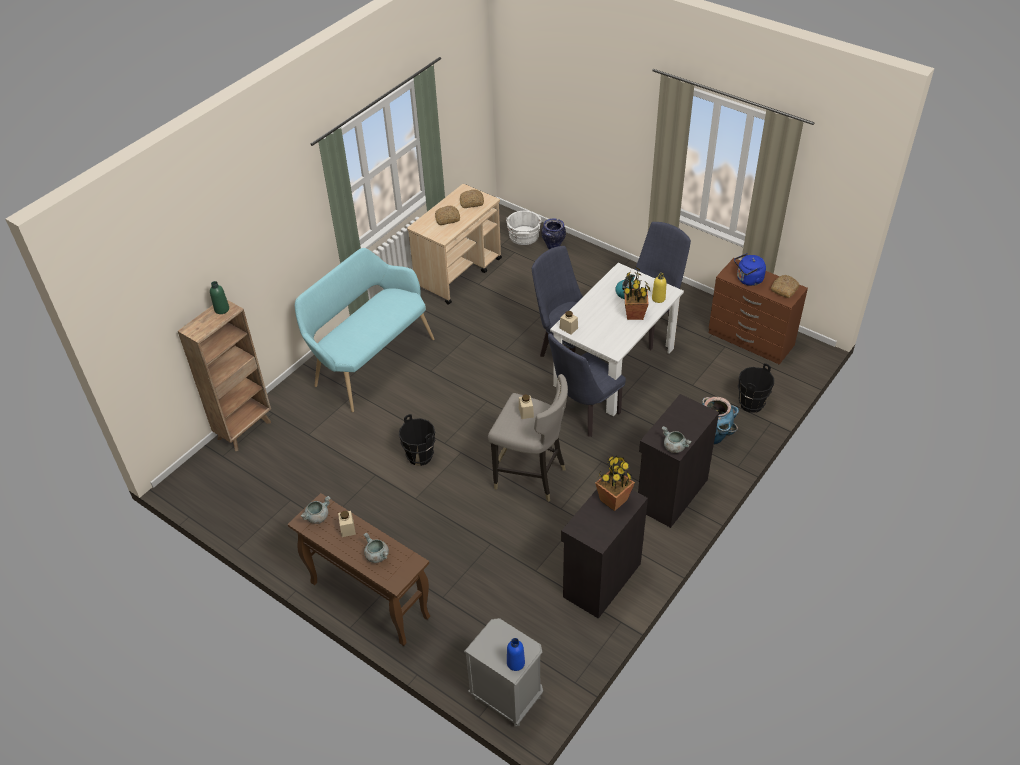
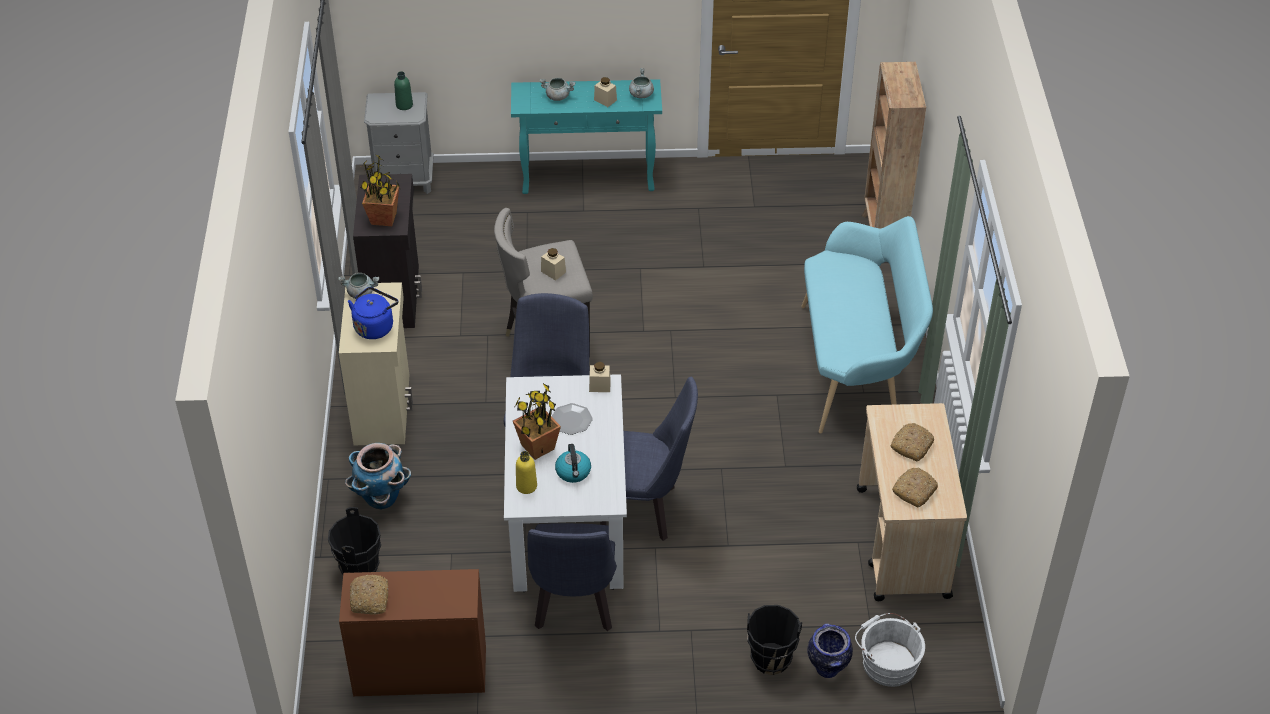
camera: 140 degrees right, 0 degrees up
green bottle [210,281,229,314] -> green bottle moved to [394,71,413,110]
brown console table [288,493,430,646] -> turquoise console table [511,79,662,194]
black bucket [399,414,435,466] -> black bucket moved to [747,605,802,675]
blue bottle [507,638,525,671] -> none
black cabinet [638,394,719,528] -> beige cabinet [339,282,413,445]
blue kettle [734,253,766,286] -> blue kettle moved to [348,287,398,339]
none -> plate [552,403,593,435]

